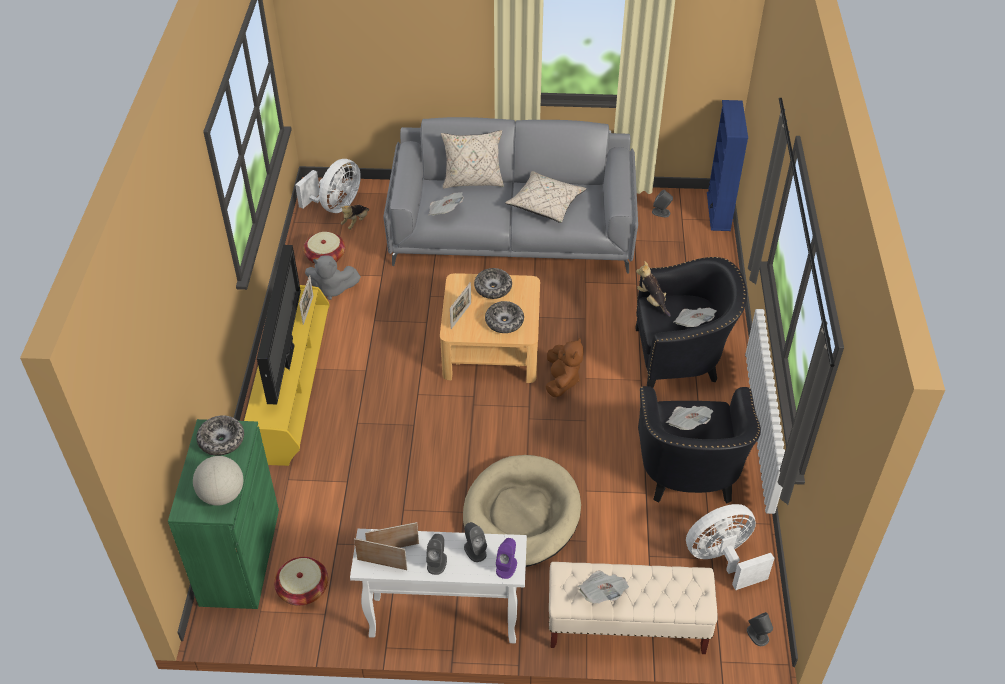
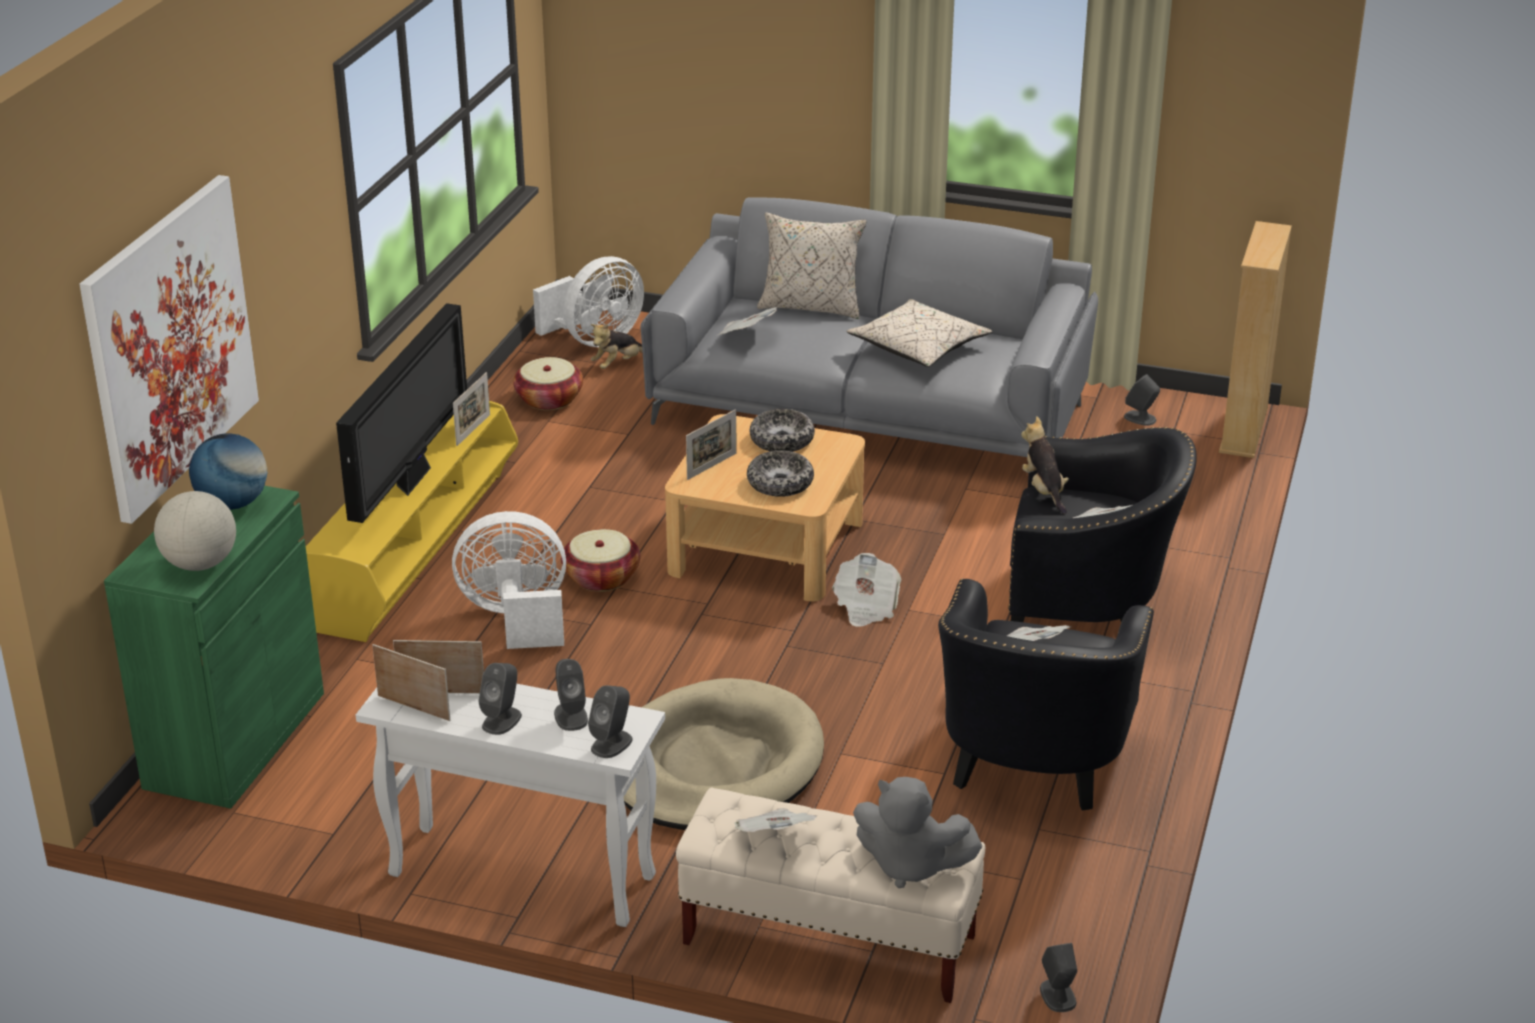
camera: 15 degrees right, 15 degrees down
bowl [196,415,244,456] -> globe [189,433,267,510]
basket [274,557,328,606] -> basket moved to [561,529,640,592]
grey plush toy [305,255,361,300] -> grey plush toy moved to [853,777,983,888]
purple speaker [496,538,517,579] -> grey speaker [588,685,633,758]
brown plush toy [546,338,584,397] -> newspaper [832,553,901,627]
white fan [686,504,774,590] -> white fan moved to [452,511,566,649]
blue bookcase [707,100,748,231] -> beige bookcase [1219,221,1292,458]
none -> picture [79,175,259,524]

